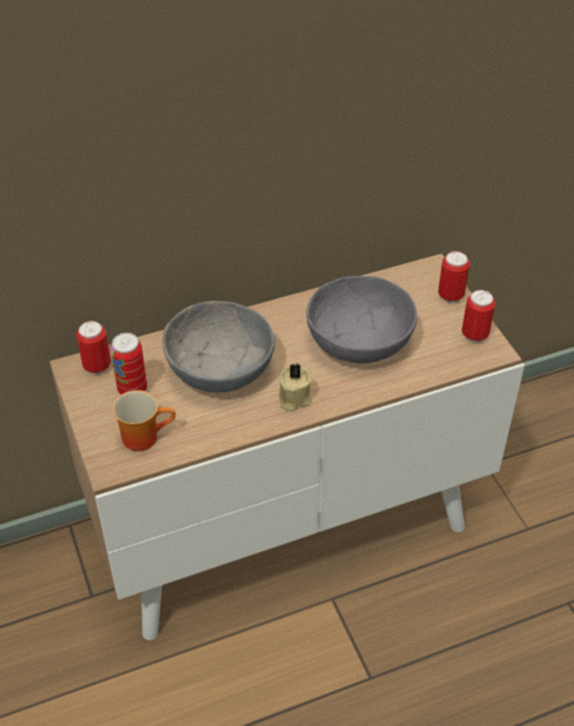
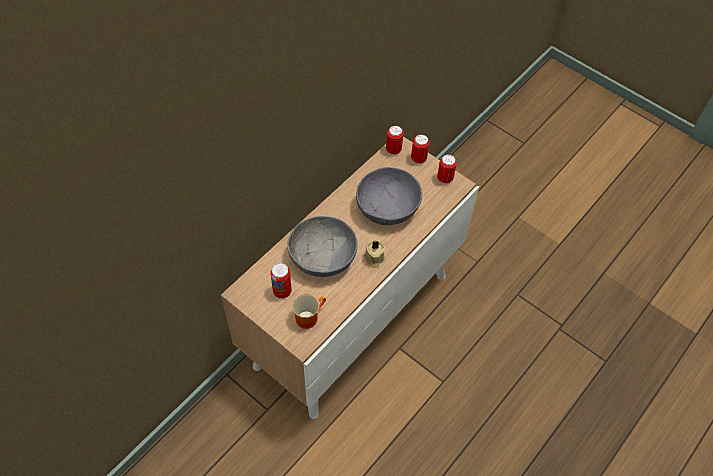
camera: 30 degrees left, 10 degrees up
can [76,321,111,375] -> can moved to [386,125,404,155]

